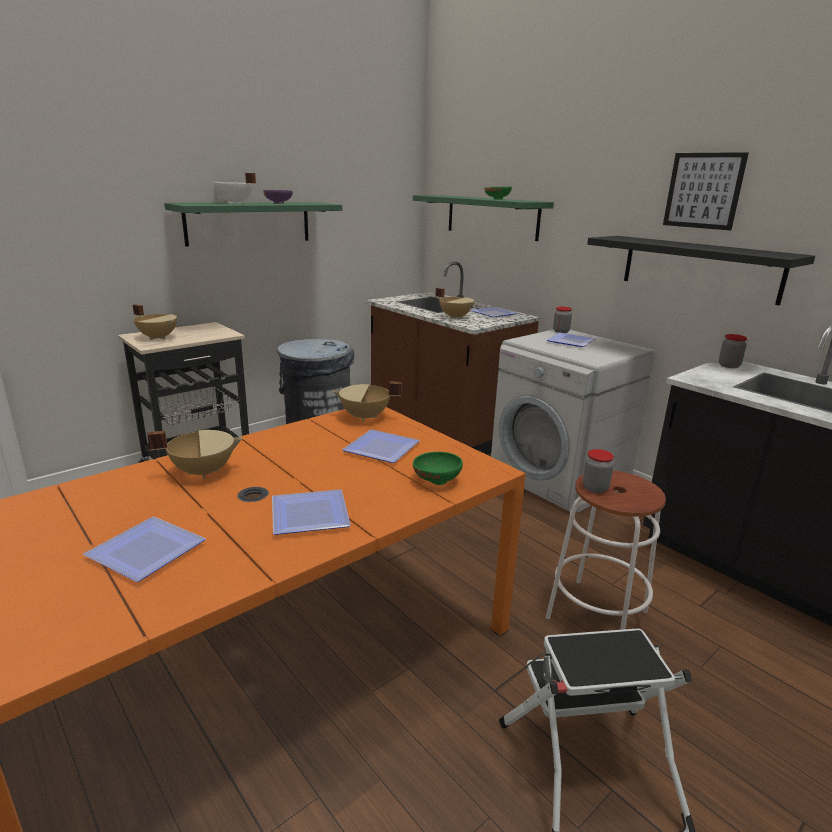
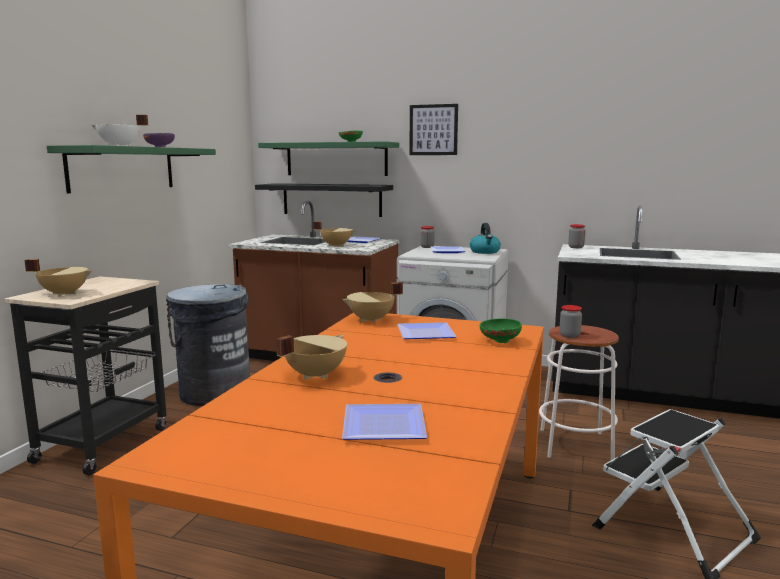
camera: 30 degrees left, 10 degrees down
plate [272,489,351,535] -> none
black shelf [587,236,815,305] -> black shelf moved to [255,183,393,217]
picture [663,152,749,230] -> picture moved to [409,104,458,155]
none -> kettle [470,223,501,254]

